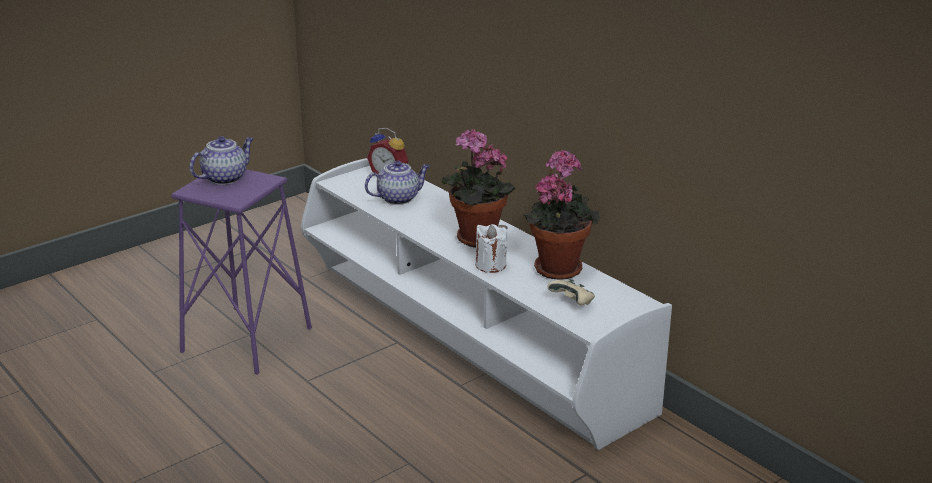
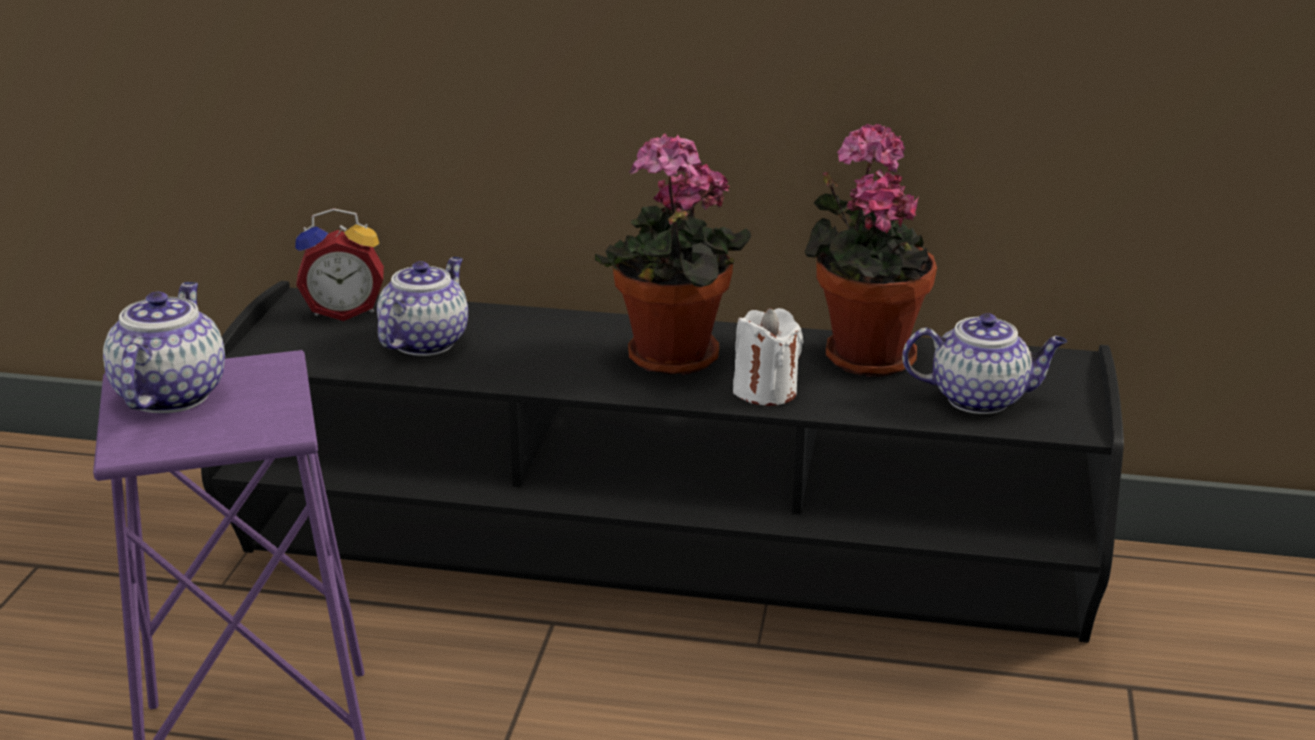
camera: 40 degrees left, 0 degrees up
white tv stand [301,158,672,450] -> black tv stand [201,281,1124,643]
beige game controller [547,279,595,305] -> teapot [902,313,1067,414]

